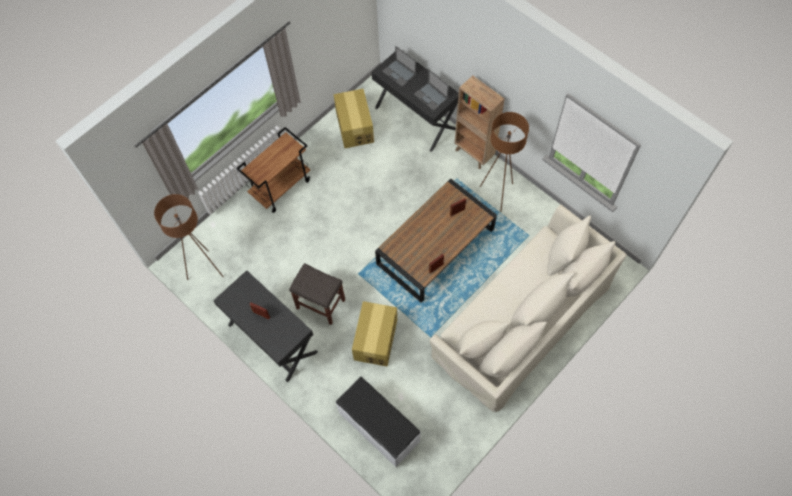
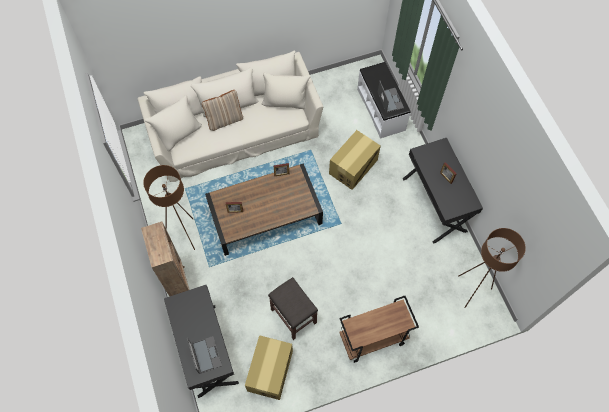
camera: 155 degrees left, 0 degrees up
grey stool [289,263,345,325] -> grey stool moved to [268,277,318,340]
laptop [414,69,449,111] -> laptop moved to [378,81,404,113]
none -> beige pillow [202,90,243,131]

